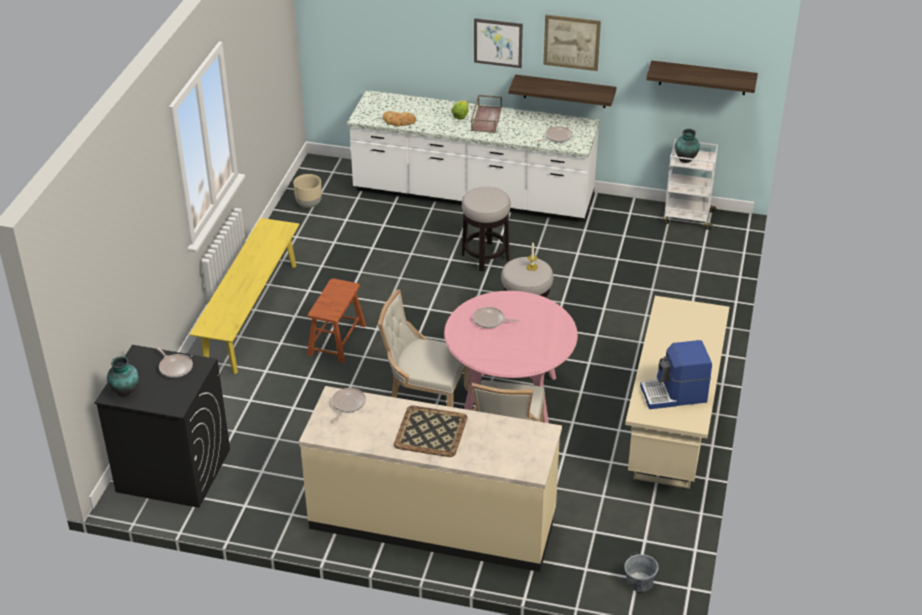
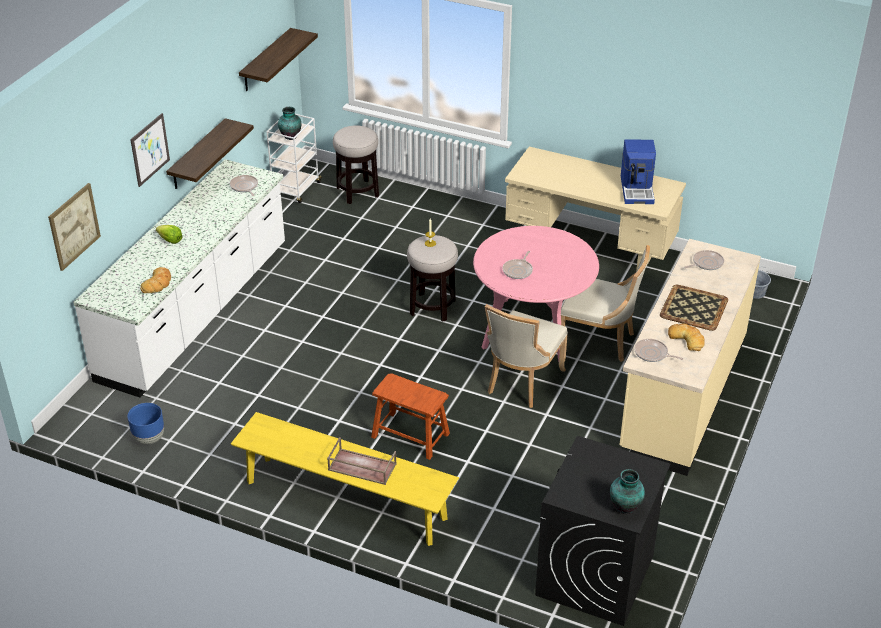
camera: 80 degrees left, 0 degrees up
frying pan [157,347,193,378] -> frying pan moved to [684,250,724,270]
beige planter [293,174,322,208] -> blue planter [127,403,164,445]
stool [462,187,511,271] -> stool moved to [333,125,379,204]
brown tray [471,95,502,133] -> brown tray moved to [327,437,397,485]
picture [543,15,601,71] -> picture moved to [48,183,101,271]
none -> bread [668,324,705,351]

